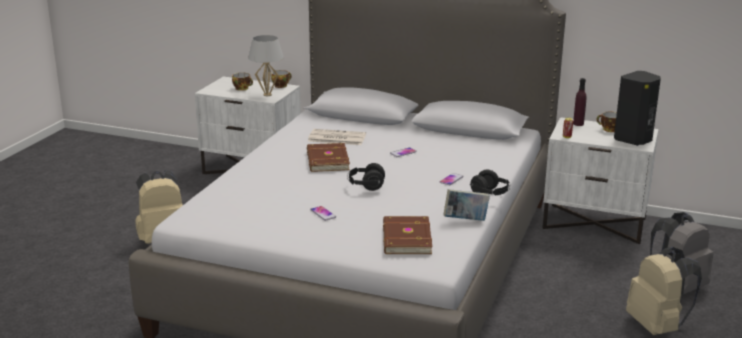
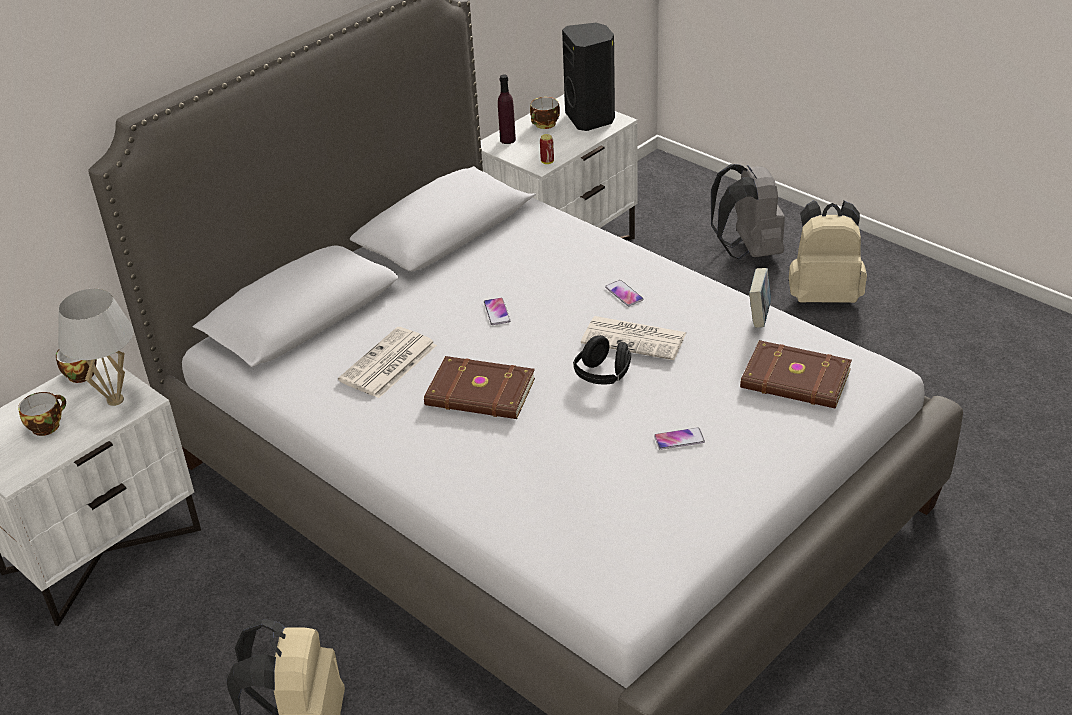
camera: 65 degrees left, 15 degrees up
black headphones [470,169,510,195] -> none
none -> newspaper [581,316,686,360]

